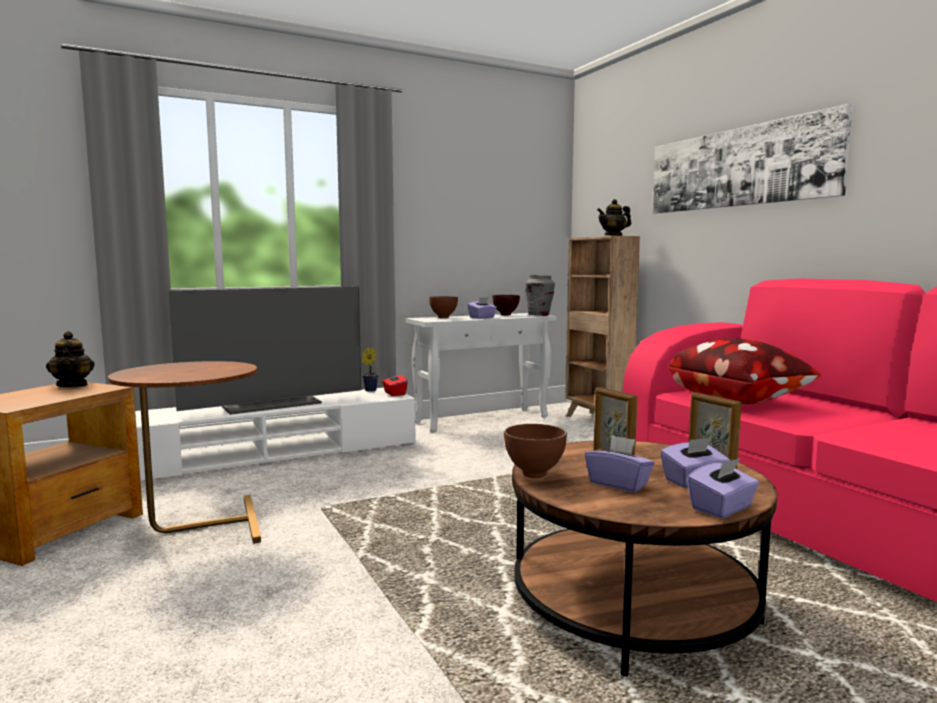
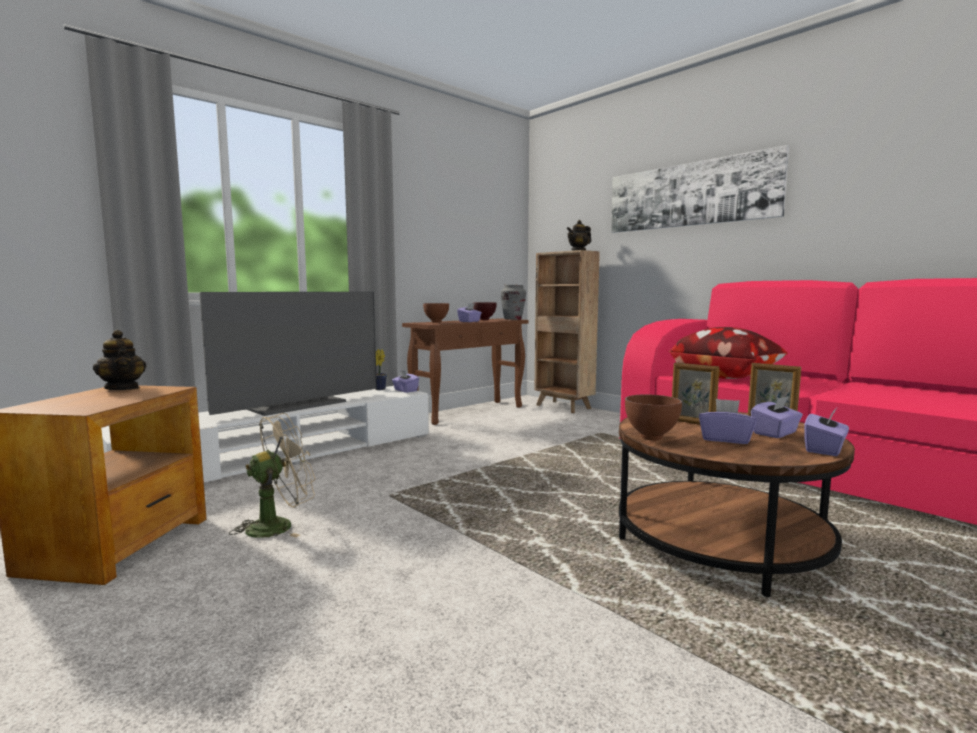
camera: 15 degrees left, 0 degrees up
brown side table [108,361,261,544] -> beige fan [229,413,316,538]
red tissue box [382,371,408,396] -> purple tissue box [392,370,419,393]
white console table [405,313,557,432] -> brown console table [402,318,528,425]

